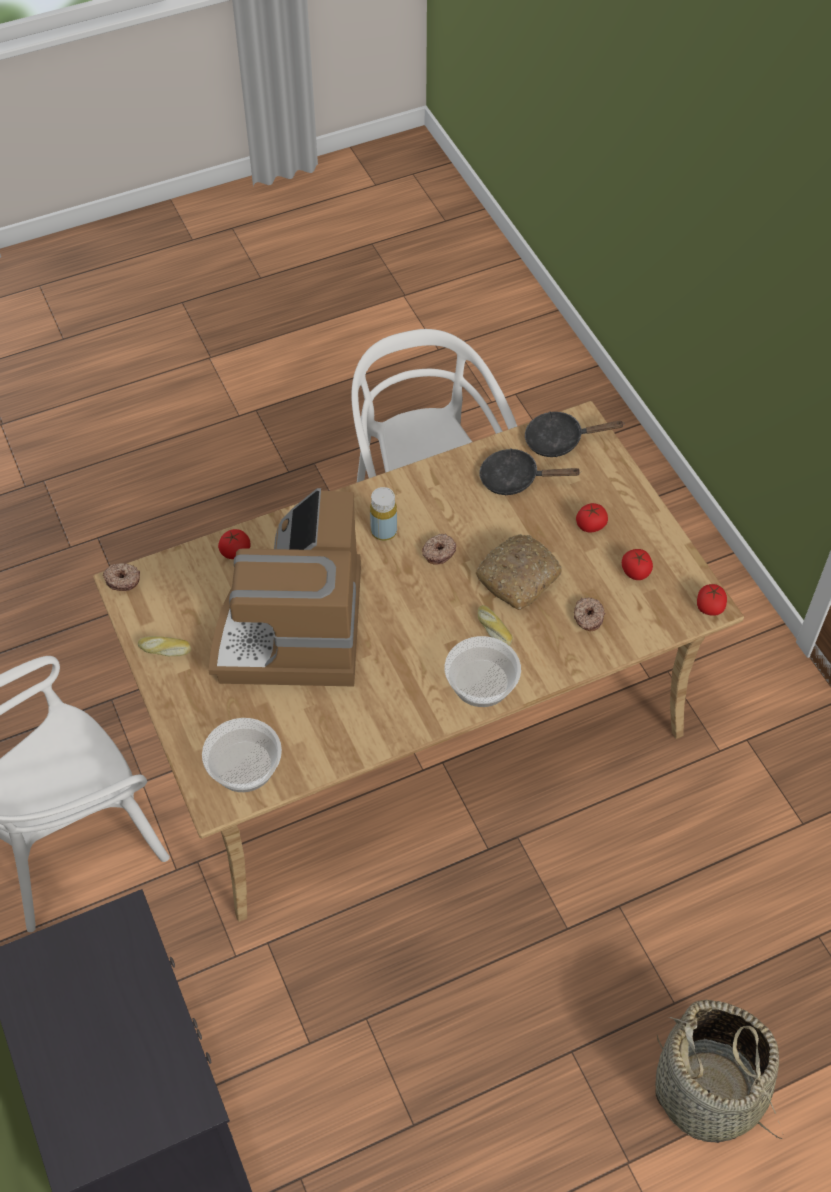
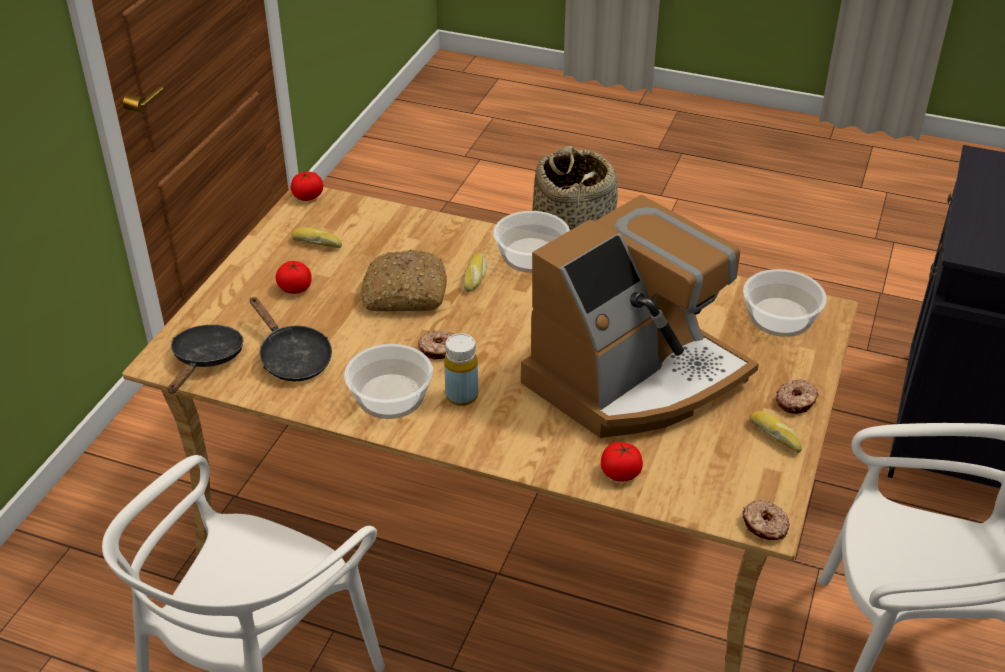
camera: 135 degrees left, 15 degrees down
black frying pan [525,411,625,457] -> black frying pan turned 120 degrees counterclockwise [167,325,244,393]
donut [574,598,605,631] -> donut moved to [776,380,819,414]
tomato [622,549,653,580] -> bread [291,227,342,248]
none -> bowl [344,344,433,419]

